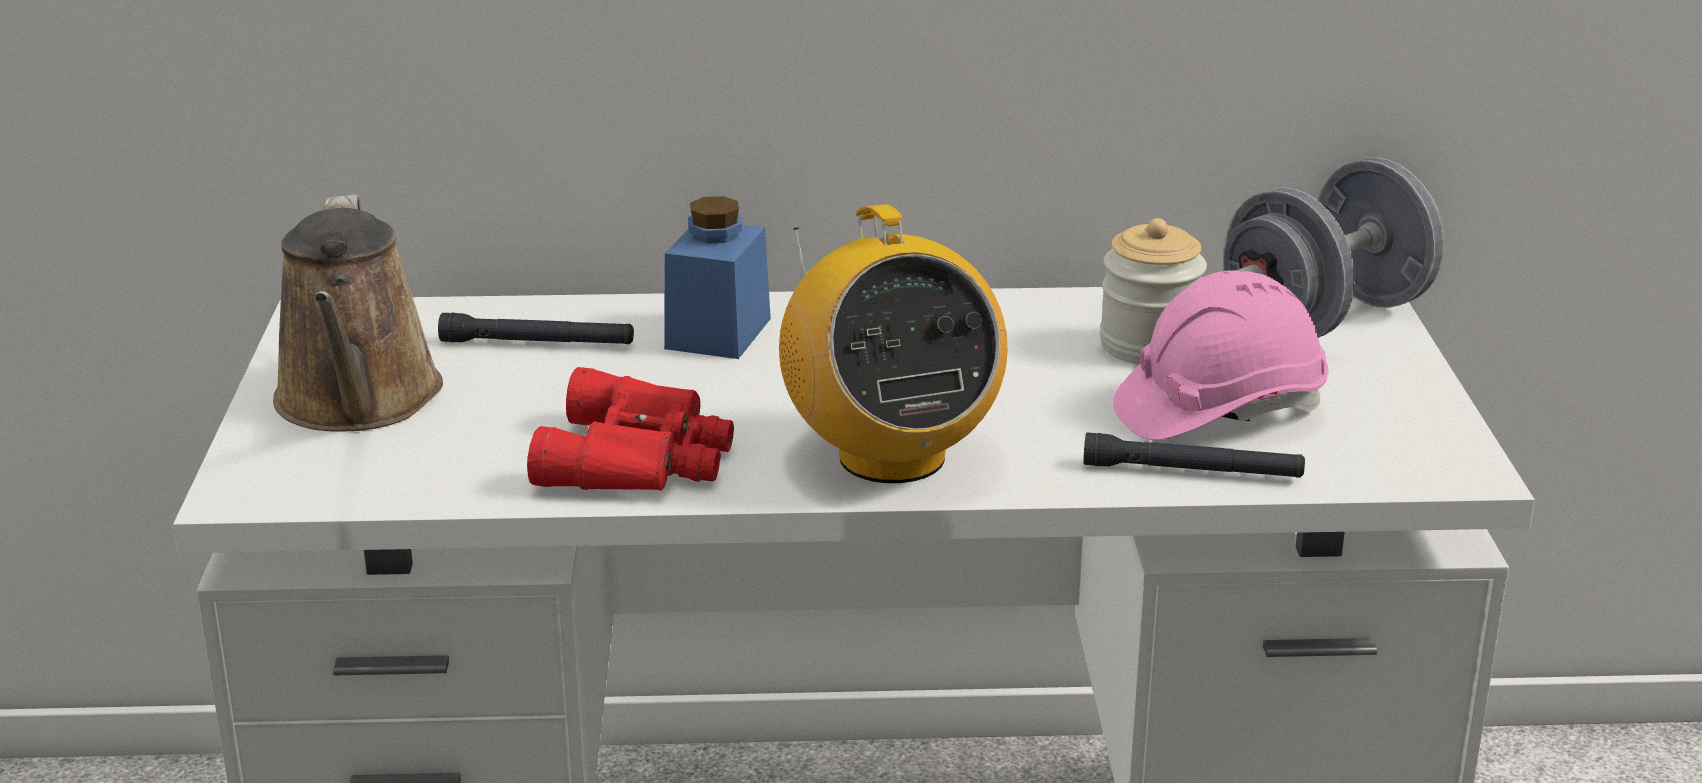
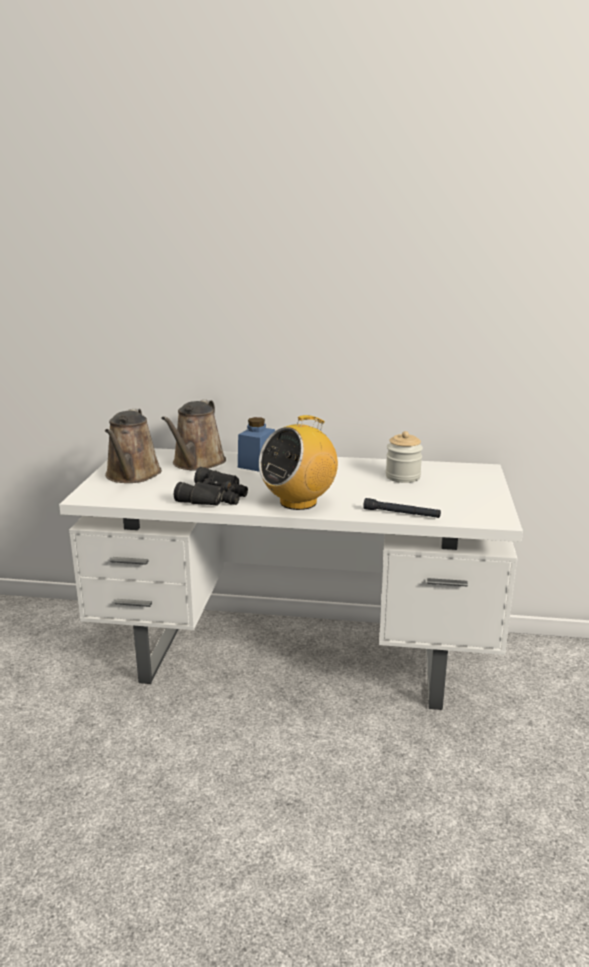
camera: 10 degrees right, 5 degrees down
black flashlight [438,313,634,344] -> brown watering can [161,400,226,471]
red binoculars [527,367,734,491] -> black binoculars [174,467,248,506]
radio [779,204,1007,483] -> radio turned 60 degrees clockwise [259,415,338,510]
pink hard hat [1113,270,1329,440] -> none
grey dumbbell [1223,158,1444,338] -> none

